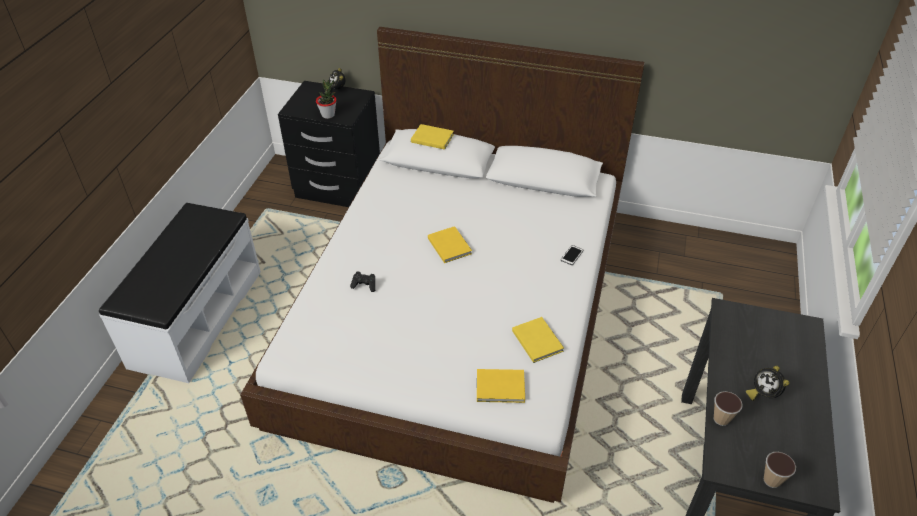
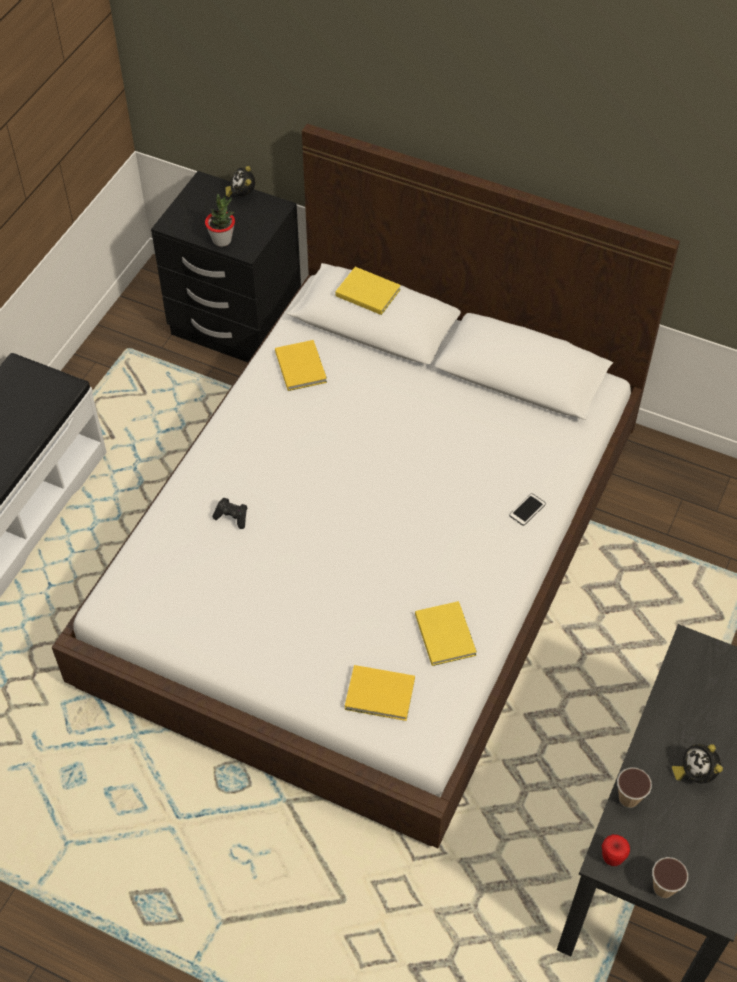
camera: 10 degrees right, 10 degrees up
yellow book [428,226,472,263] -> yellow book moved to [275,340,327,391]
none -> apple [602,834,630,866]

